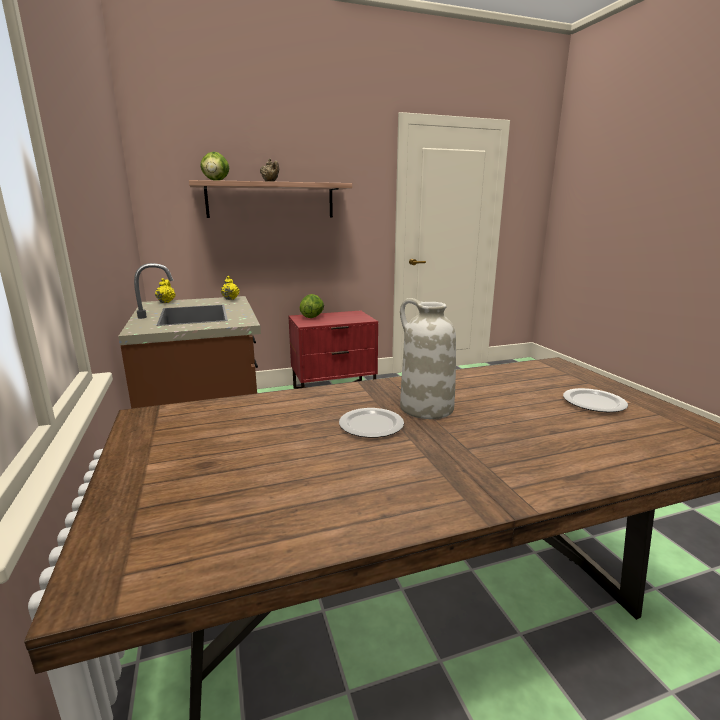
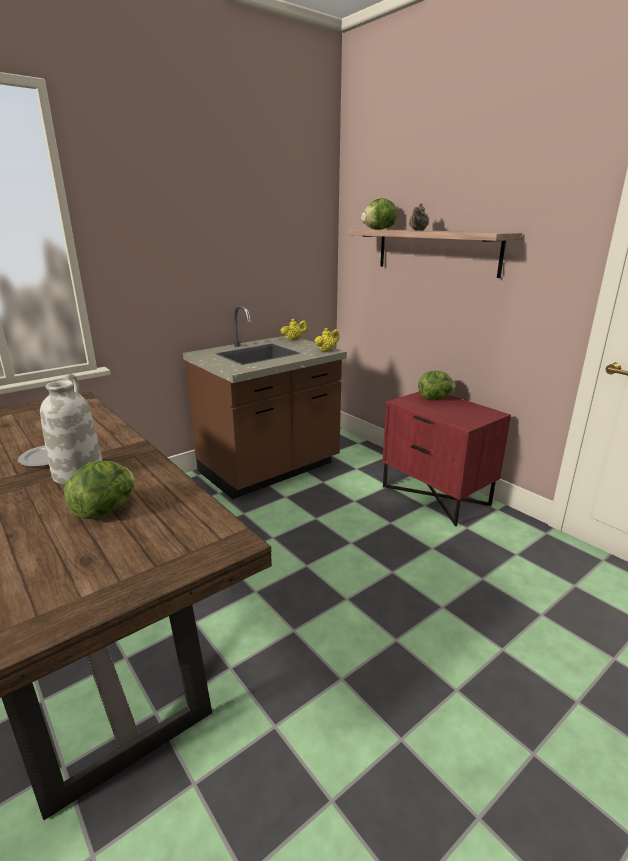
camera: 70 degrees right, 5 degrees up
plate [563,388,628,412] -> none
none -> lettuce [64,461,135,519]

